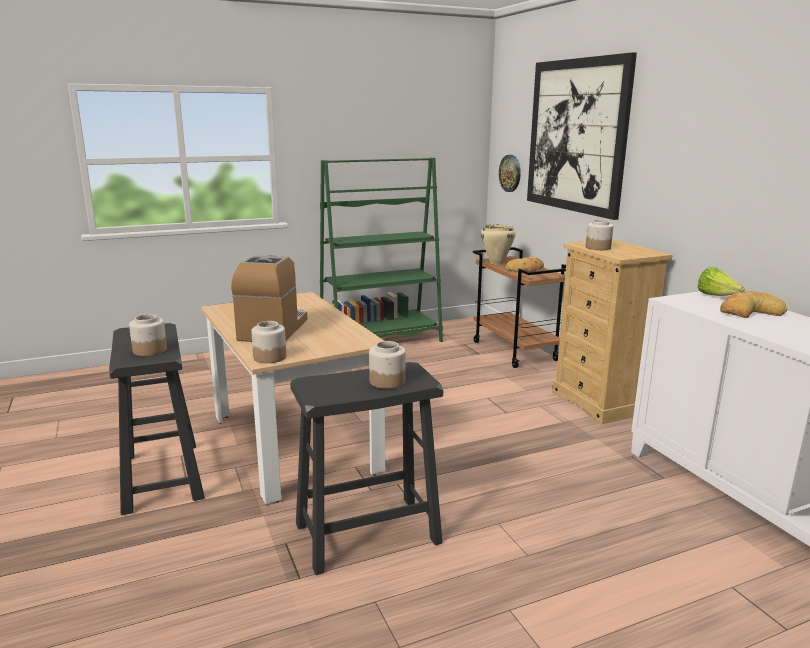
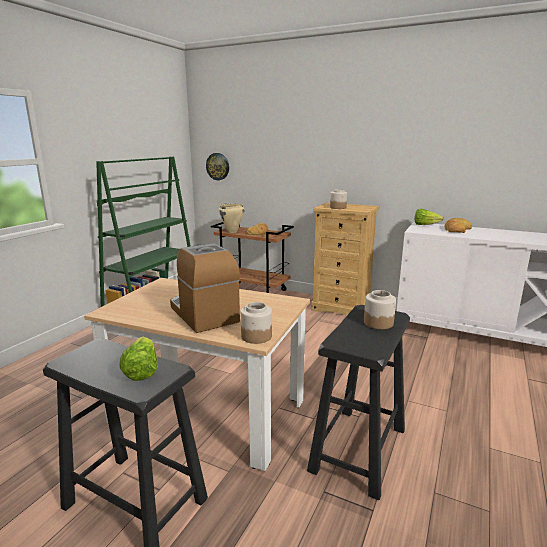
camera: 40 degrees left, 0 degrees up
jar [129,314,167,356] -> lettuce [119,337,158,381]
picture [527,52,637,220] -> none

